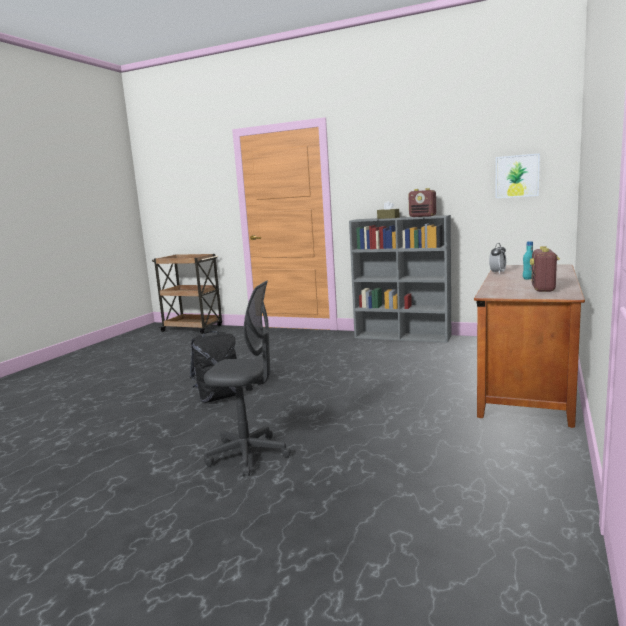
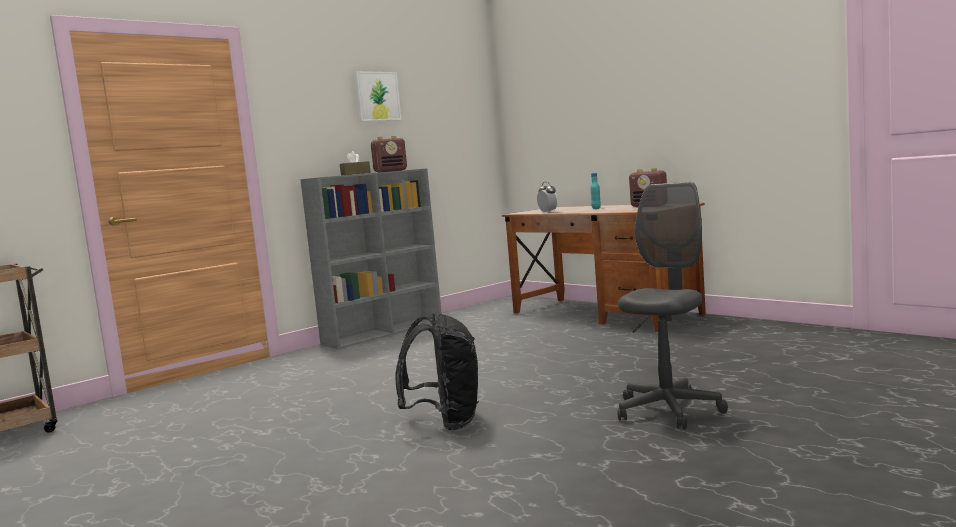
camera: 65 degrees left, 5 degrees down
picture [495,153,540,198] -> picture moved to [355,71,402,121]

